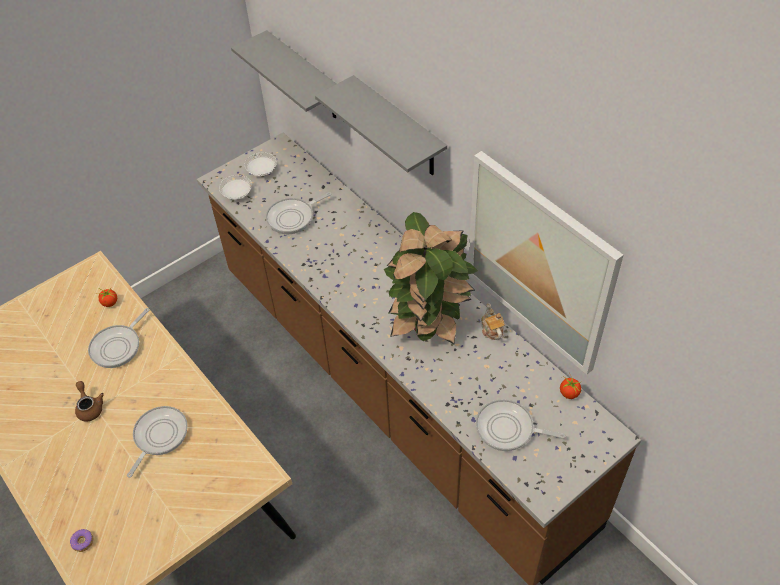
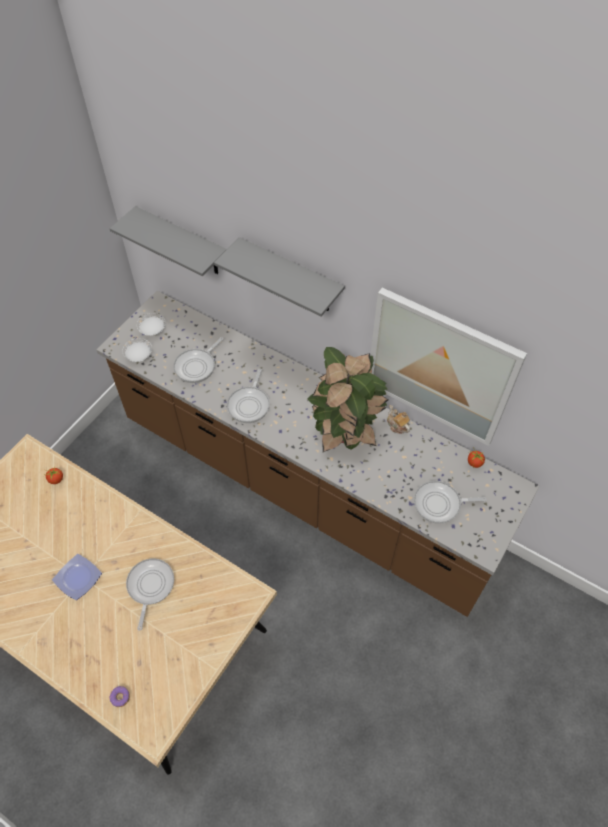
camera: 20 degrees left, 5 degrees up
brown teapot [75,381,104,422] -> plate [52,554,102,600]
frying pan [88,308,149,368] -> frying pan moved to [227,368,270,423]

